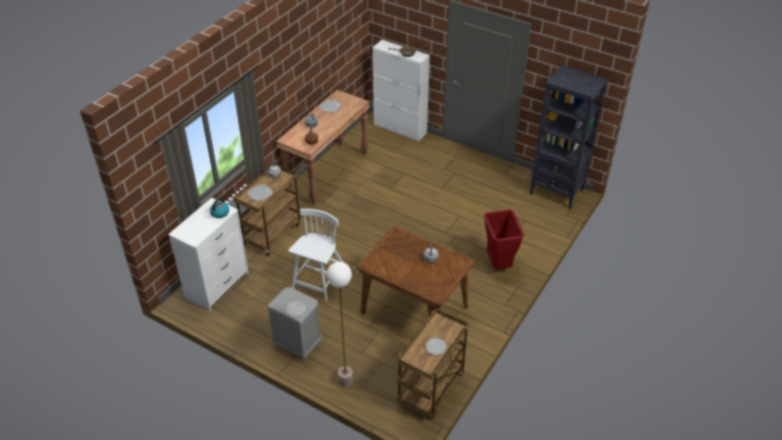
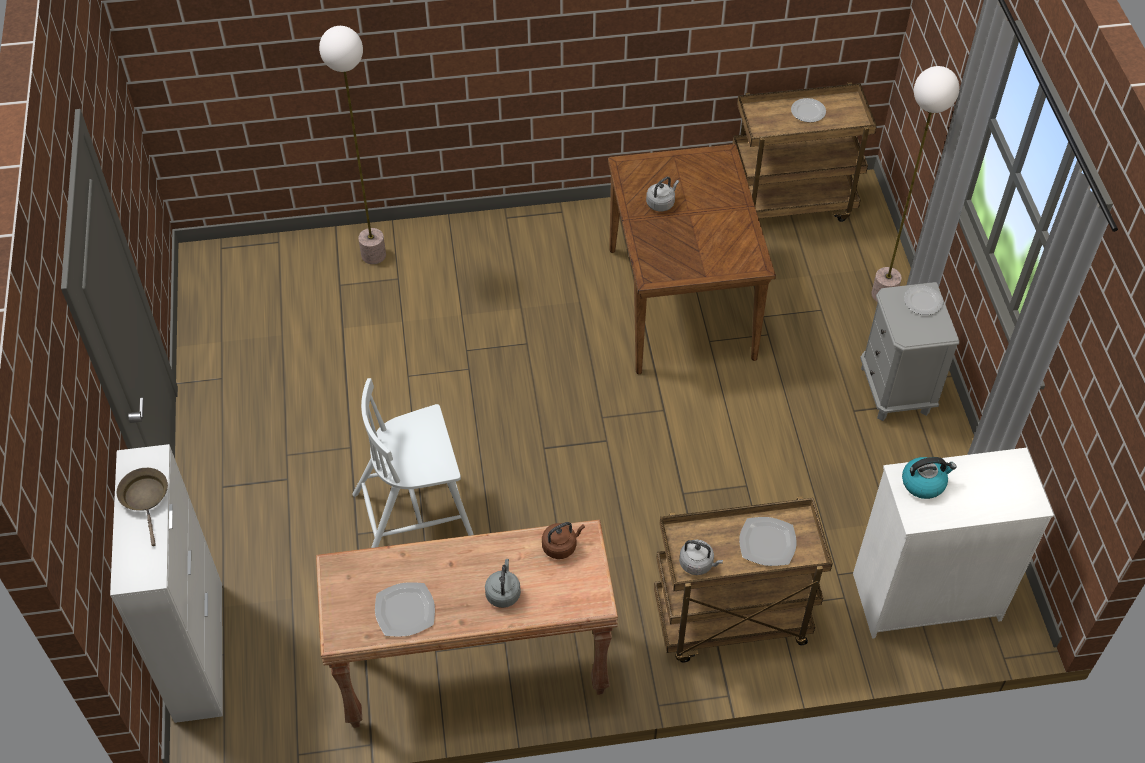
camera: 130 degrees left, 10 degrees up
white chair [288,209,343,301] -> white chair moved to [352,378,474,548]
red trash can [484,209,524,270] -> none
black bookcase [530,65,608,209] -> none
none -> floor lamp [319,26,386,264]

